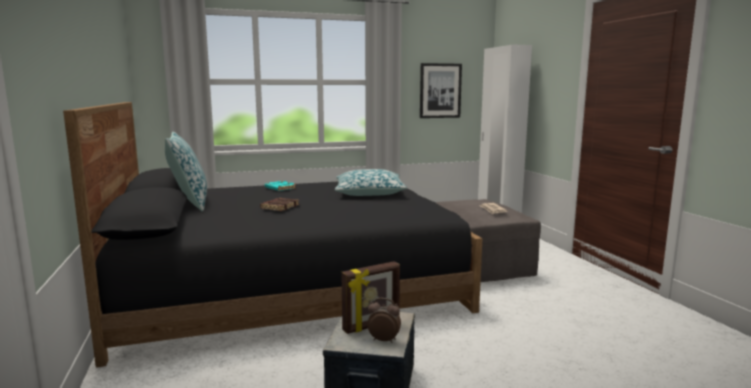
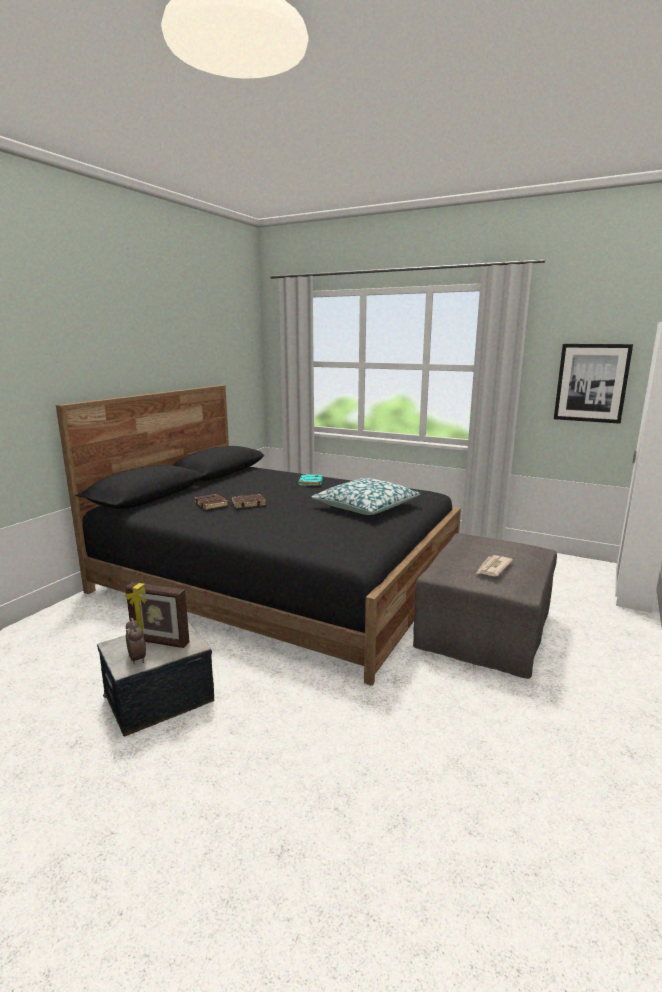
camera: 45 degrees right, 5 degrees up
pillow [165,131,207,211] -> none
none -> brown book [194,494,229,510]

